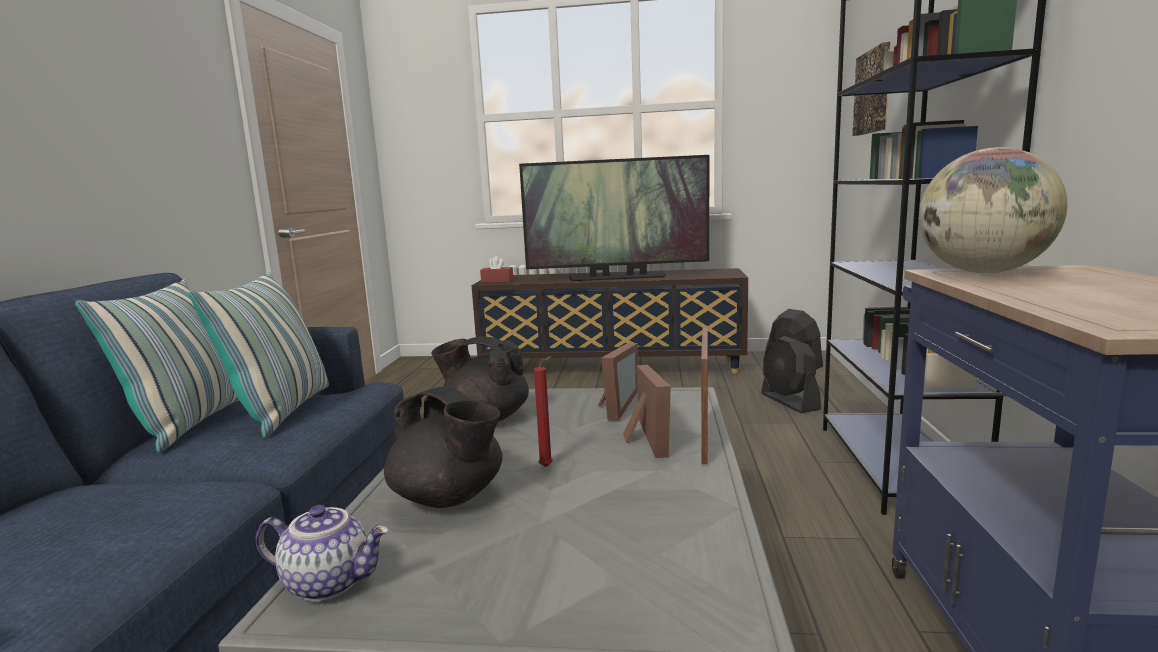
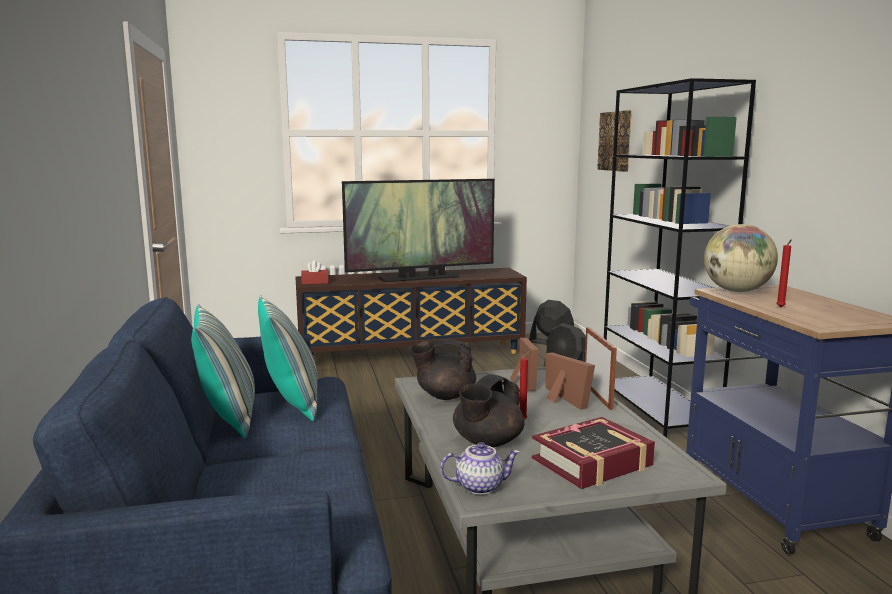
camera: 20 degrees left, 0 degrees up
black teapot [384,386,503,508] -> black teapot turned 105 degrees clockwise [453,374,524,447]
none -> book [532,417,655,489]
none -> red candle [776,239,792,308]

